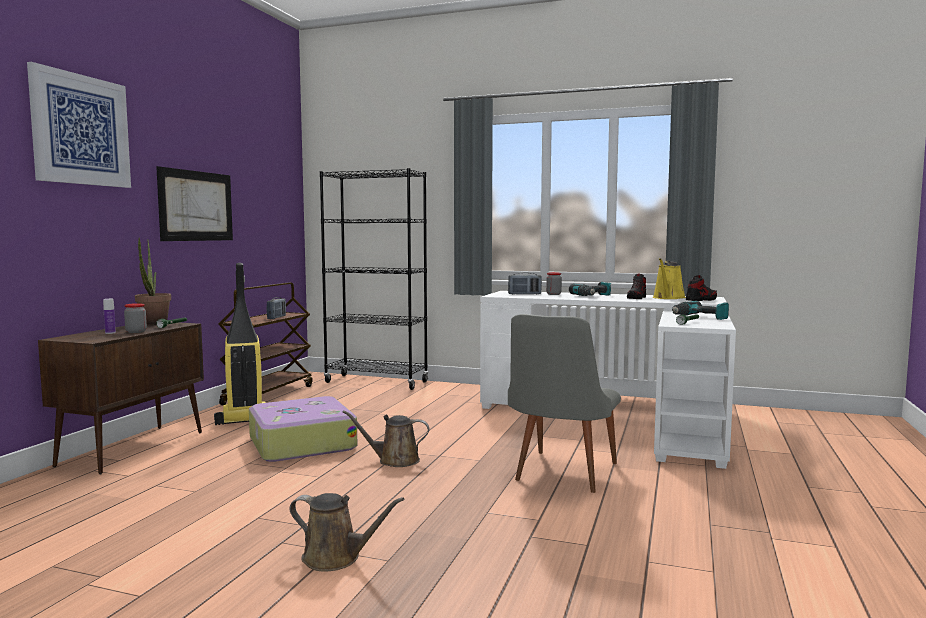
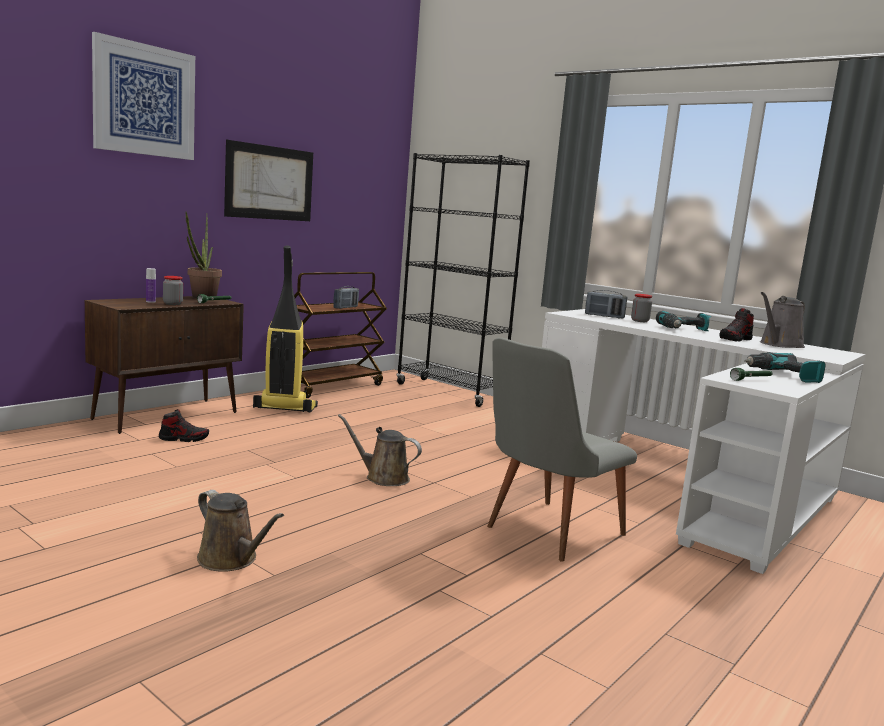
camera: 20 degrees right, 5 degrees up
suitcase [249,396,357,462] -> none
yellow watering can [653,258,686,299] -> grey watering can [760,292,805,348]
shoe [686,275,717,301] -> shoe moved to [159,409,209,442]

